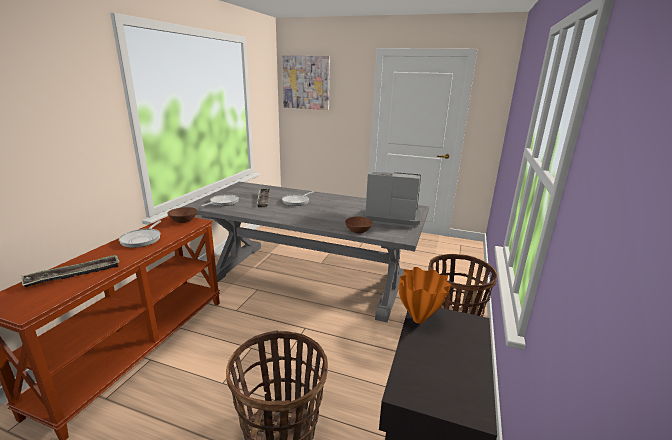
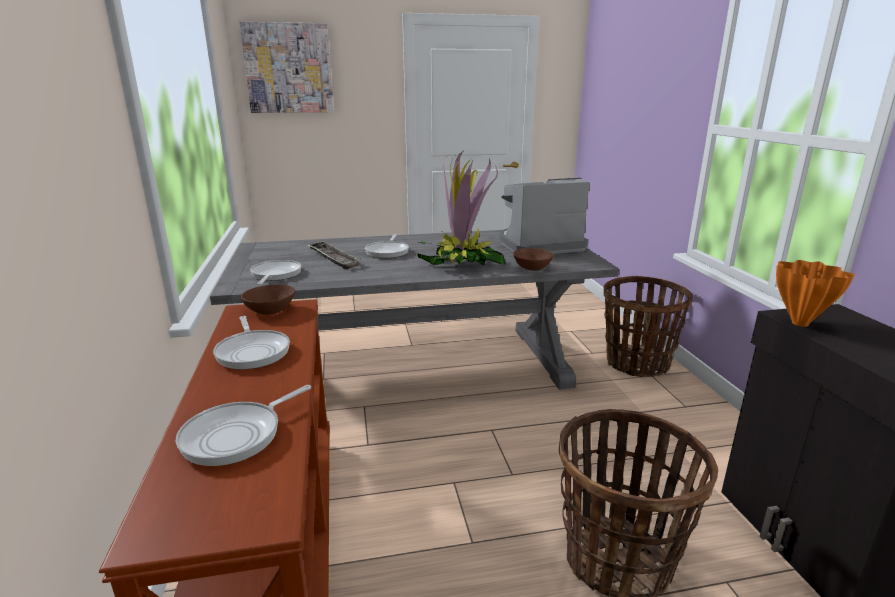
camera: 30 degrees left, 0 degrees up
tray [22,254,120,287] -> frying pan [176,385,311,466]
none -> potted plant [417,149,506,267]

